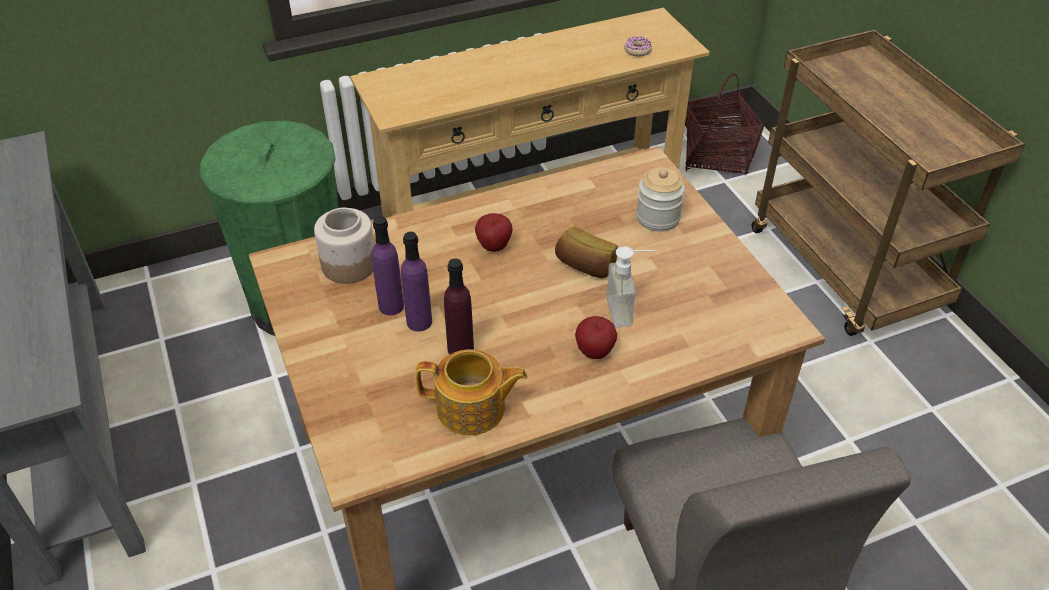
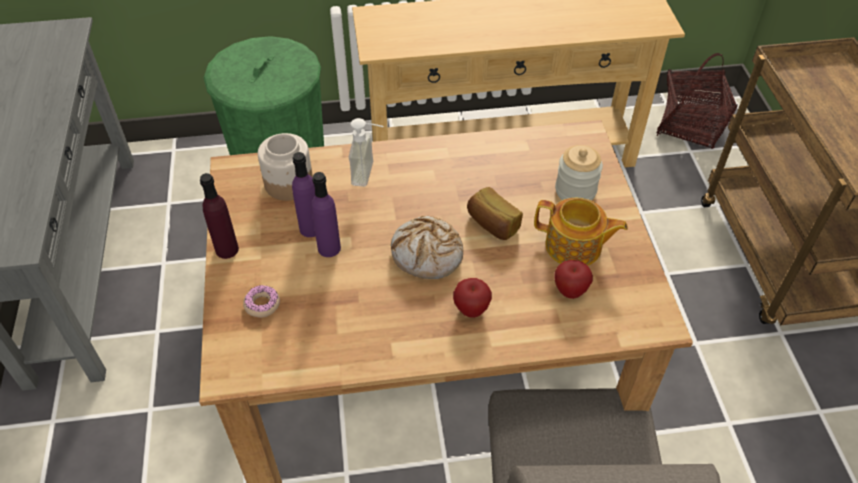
camera: 15 degrees right, 5 degrees up
teapot [416,349,528,435] -> teapot moved to [534,198,628,266]
purple bottle [444,259,474,355] -> purple bottle moved to [200,173,239,259]
apple [475,213,513,252] -> apple moved to [554,260,593,299]
soap dispenser [606,246,655,327] -> soap dispenser moved to [349,118,384,187]
donut [624,37,652,56] -> donut moved to [243,285,280,318]
none -> bread [391,216,463,279]

